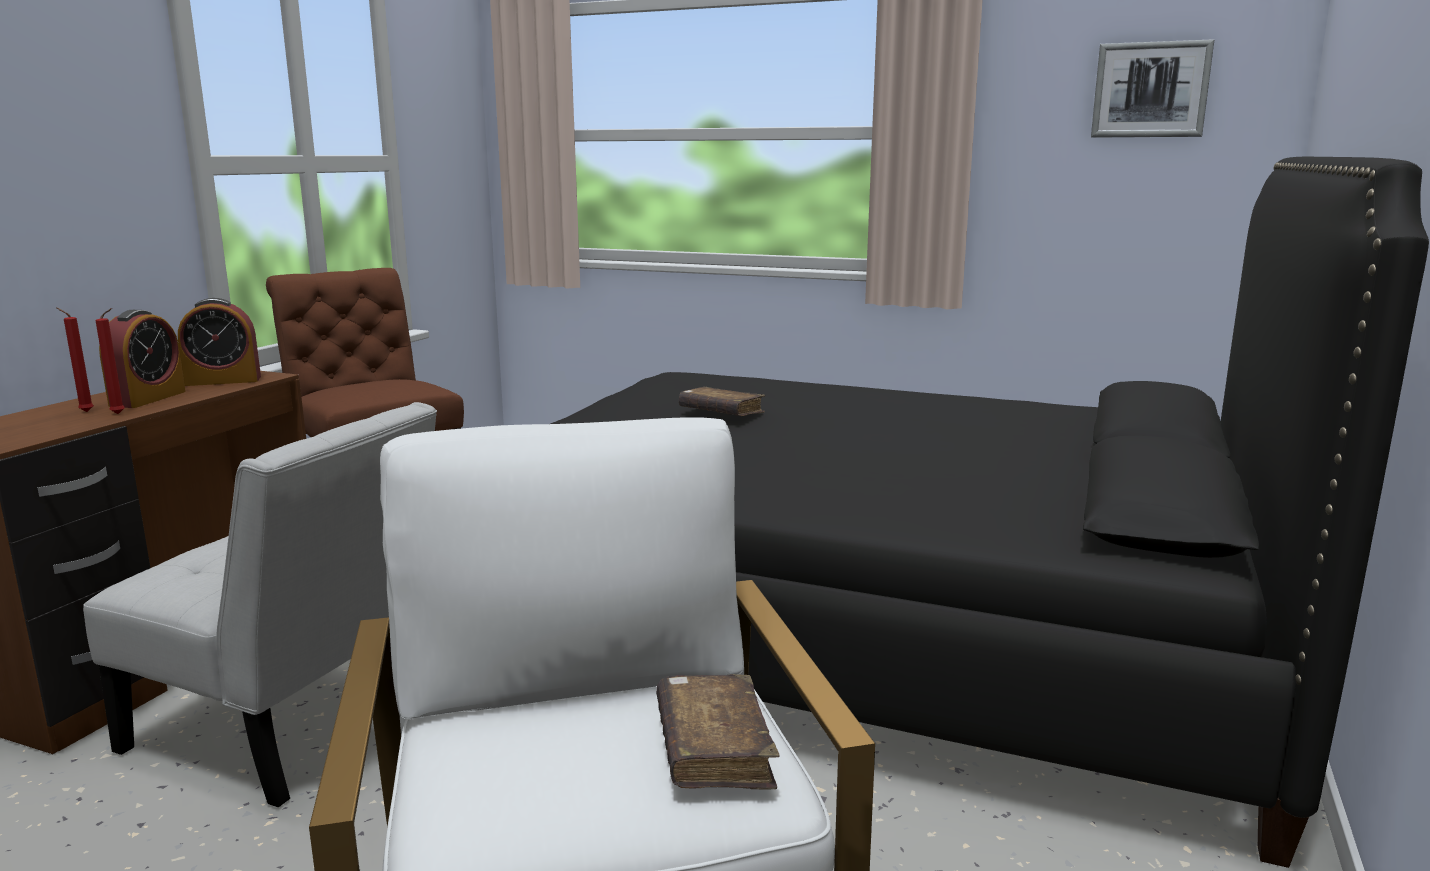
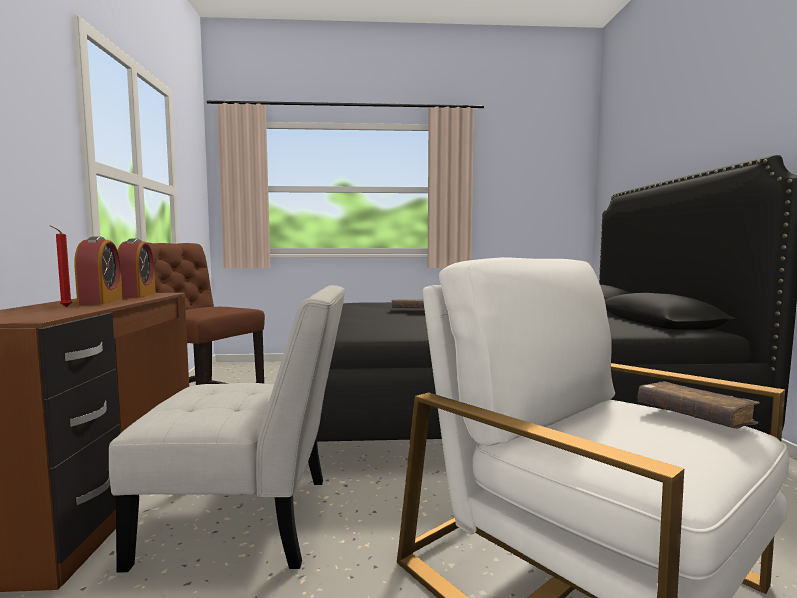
camera: 25 degrees left, 10 degrees down
red candle [95,308,125,414] -> none
alarm clock [178,298,261,386] -> alarm clock turned 60 degrees counterclockwise [118,239,156,298]
picture [1091,39,1214,137] -> none

